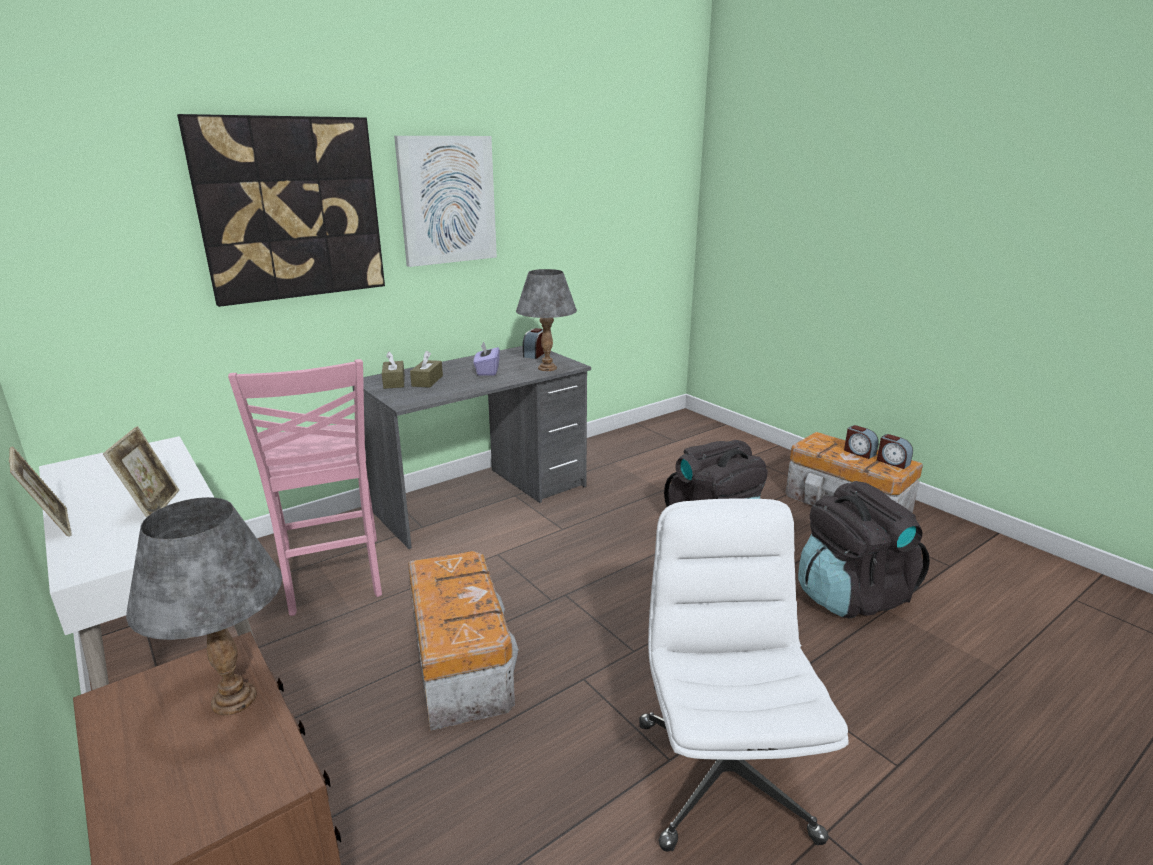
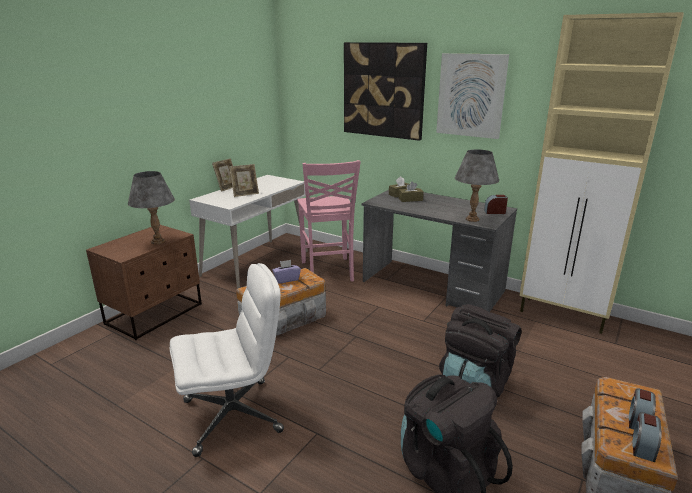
camera: 70 degrees right, 0 degrees up
pink chair [228,359,382,616] -> pink chair turned 60 degrees counterclockwise [297,160,361,282]
purple tissue box [473,342,500,376] -> purple tissue box moved to [272,260,301,283]
none -> beige cabinet [519,12,684,334]

